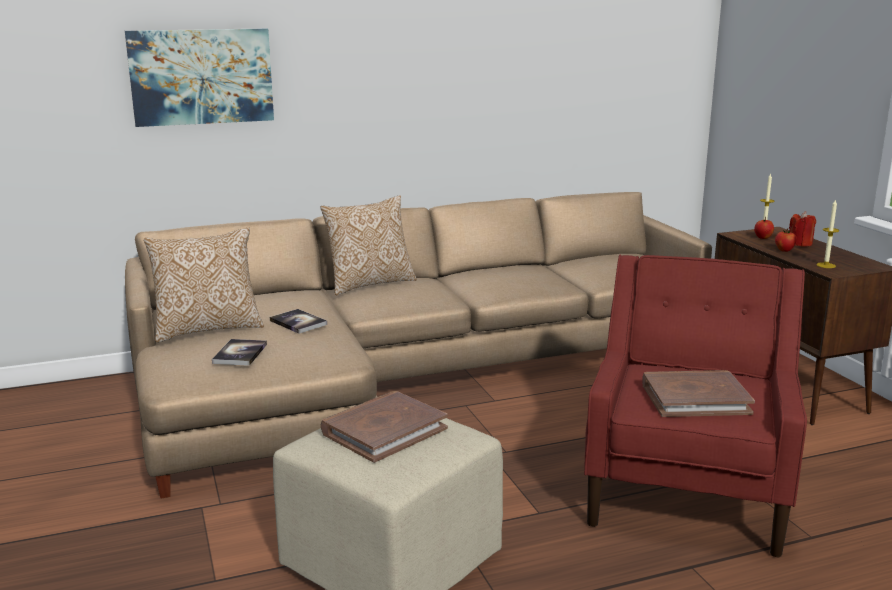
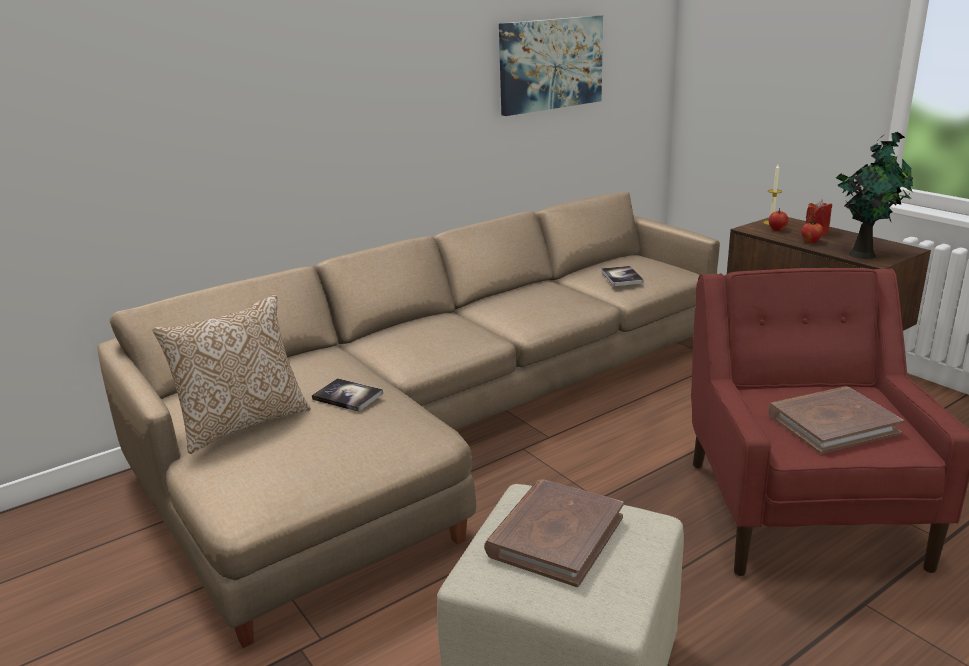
camera: 15 degrees left, 5 degrees up
picture [125,28,274,127] -> picture moved to [499,15,603,116]
book [212,339,267,366] -> book moved to [601,266,644,286]
pillow [320,195,417,295] -> none
candle [816,199,840,268] -> potted plant [836,132,913,259]

